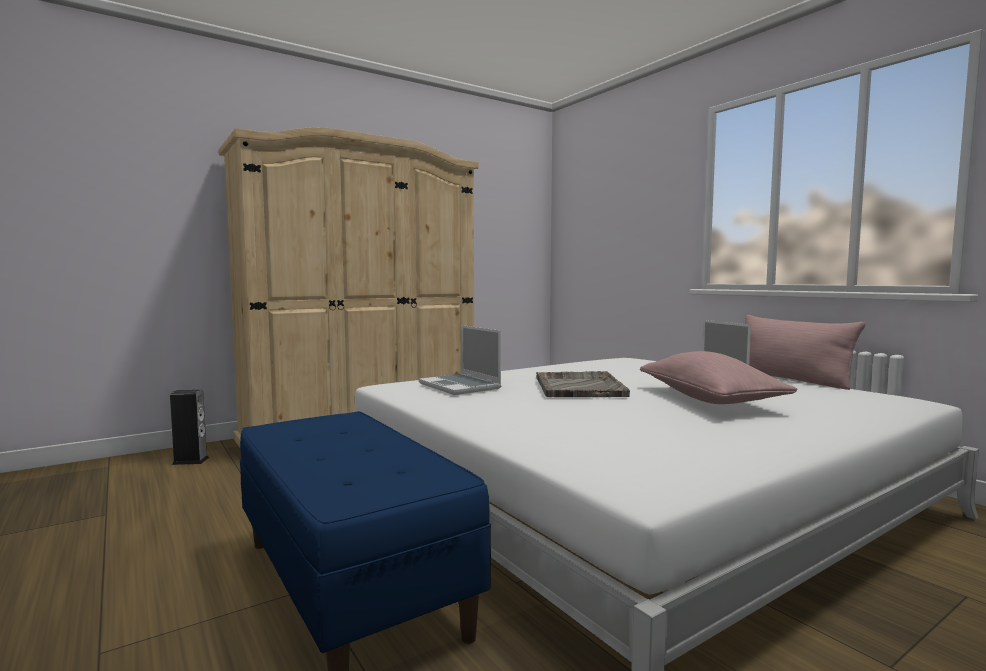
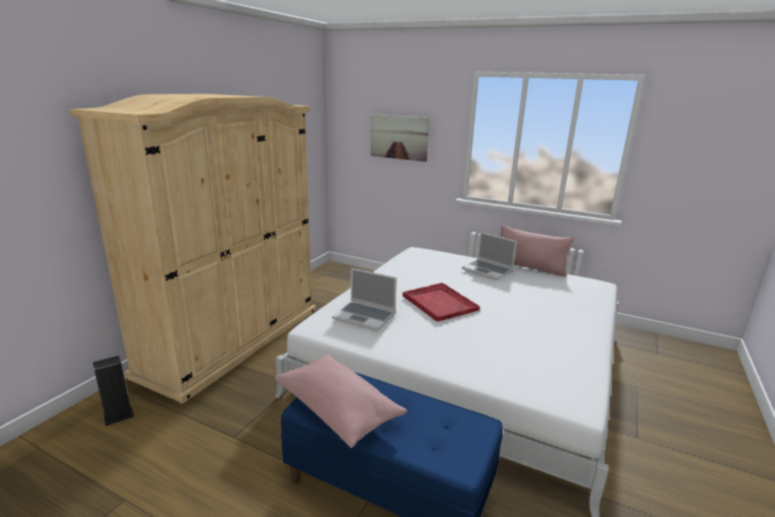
camera: 30 degrees left, 15 degrees up
grey tray [536,371,630,397] -> red tray [403,283,480,322]
pink pillow [640,351,798,404] -> pink pillow moved to [275,354,407,448]
none -> picture [371,114,429,162]

